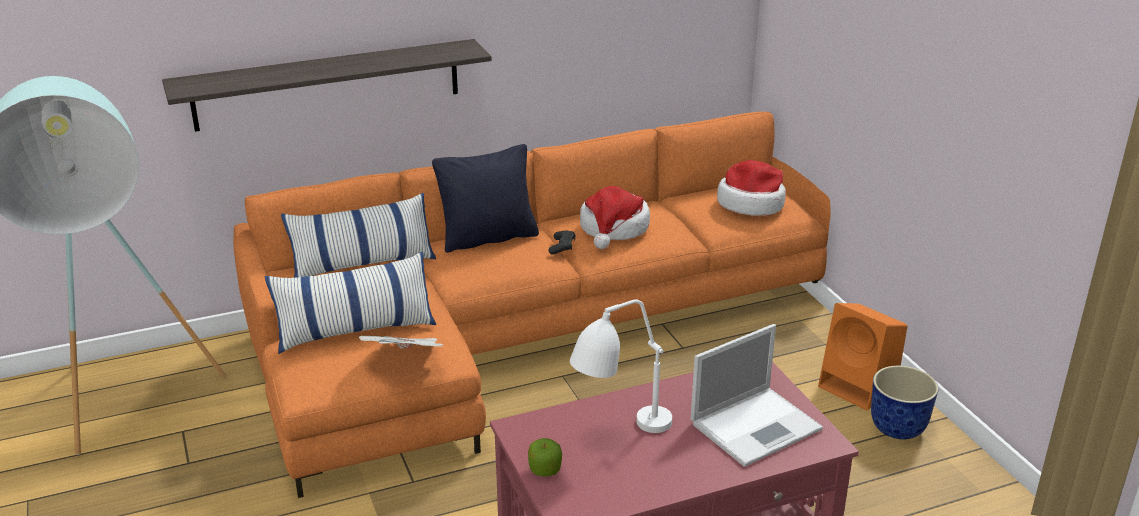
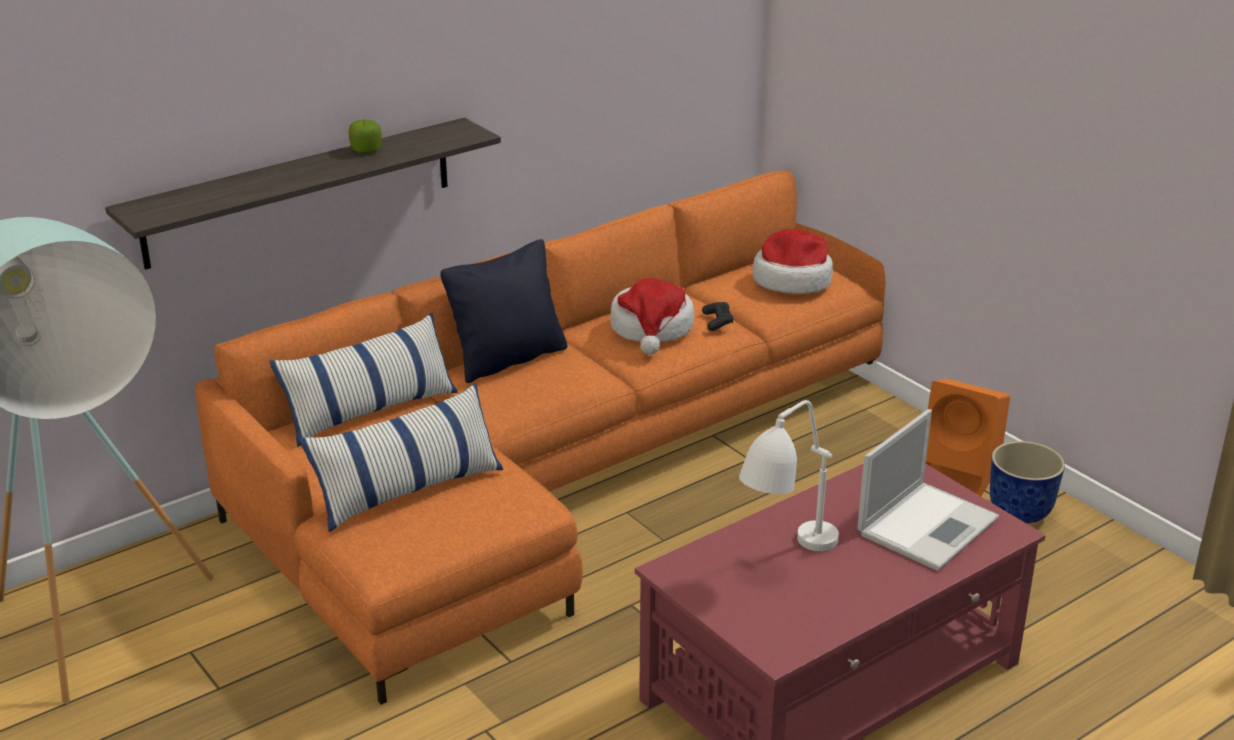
camera: 15 degrees left, 0 degrees up
newspaper [359,336,444,349] -> none
apple [528,438,562,476] -> apple moved to [348,120,381,154]
black game controller [548,231,575,254] -> black game controller moved to [702,302,733,331]

